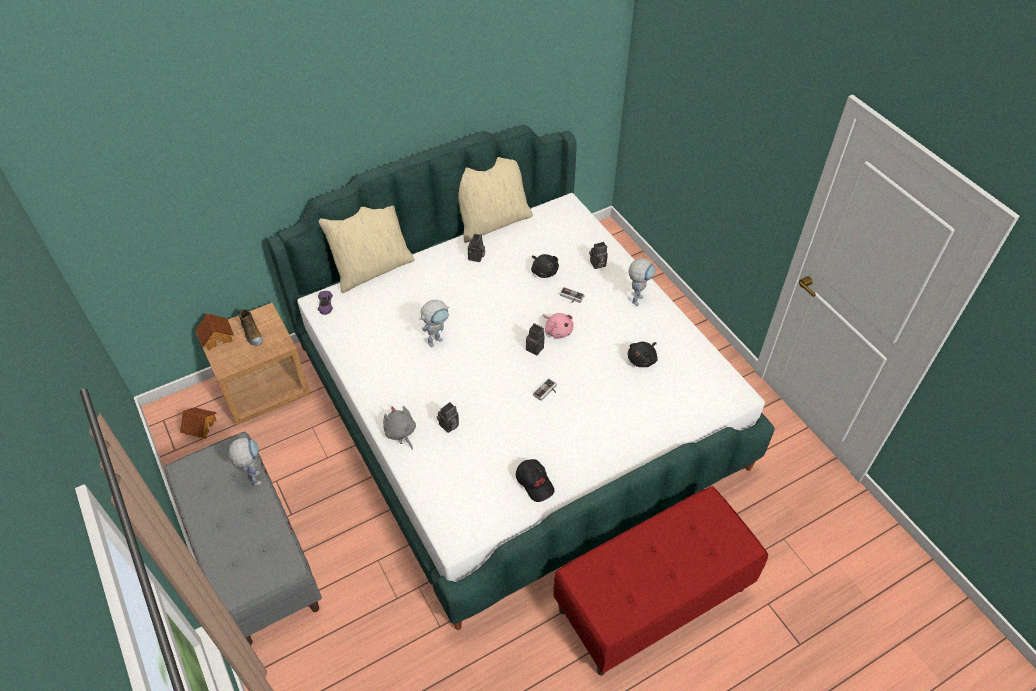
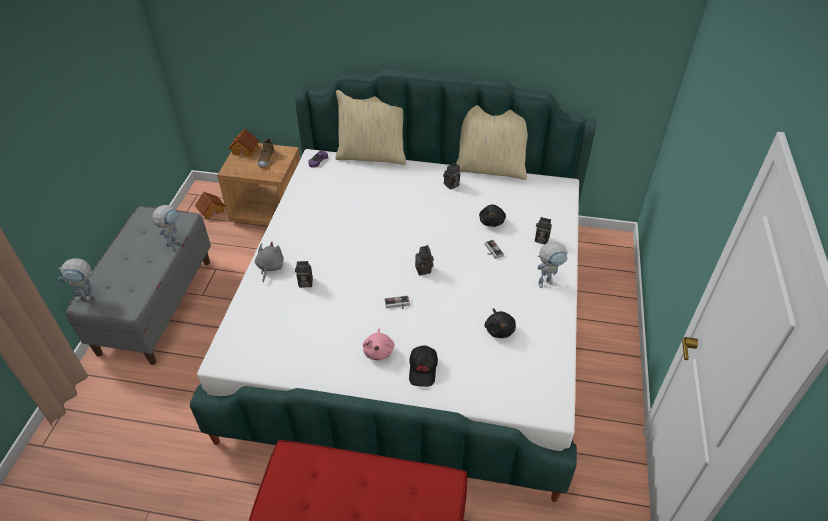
camera: 40 degrees right, 5 degrees down
toy robot [419,300,449,348] -> toy robot moved to [57,258,95,301]
black cap [516,459,554,502] -> black cap moved to [409,345,438,387]
pink plush toy [542,313,574,339] -> pink plush toy moved to [363,328,394,361]
black plush toy [628,342,658,367] -> black plush toy turned 90 degrees counterclockwise [485,308,516,338]

